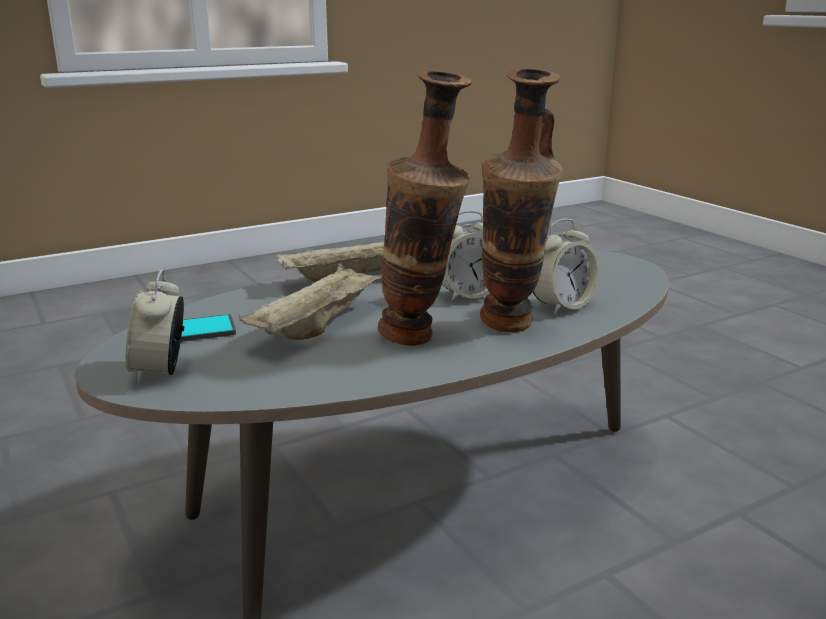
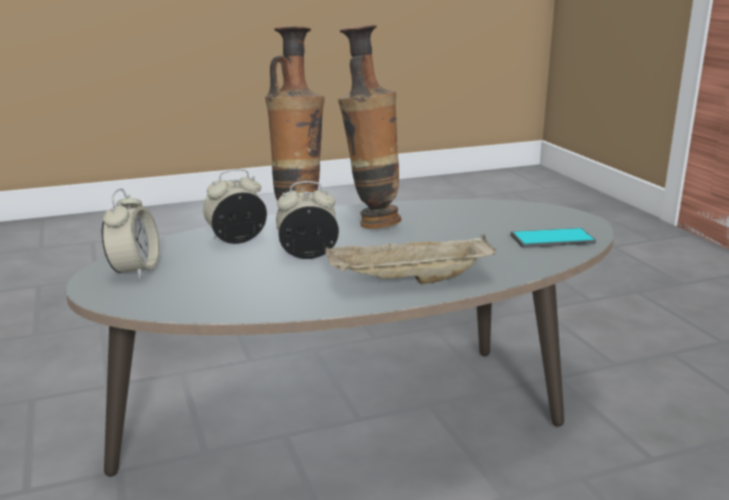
camera: 170 degrees left, 0 degrees up
alarm clock [126,269,184,384] -> alarm clock moved to [102,189,160,279]
beige tray [239,264,382,340] -> none

